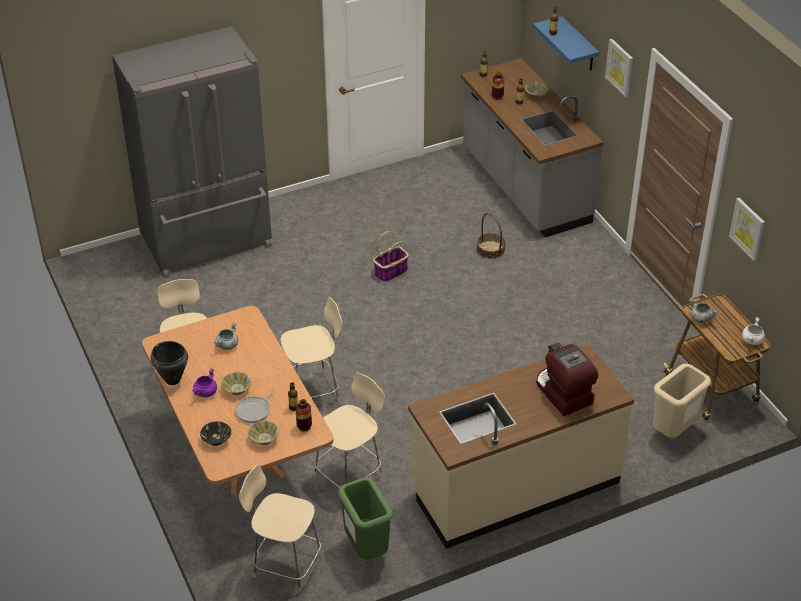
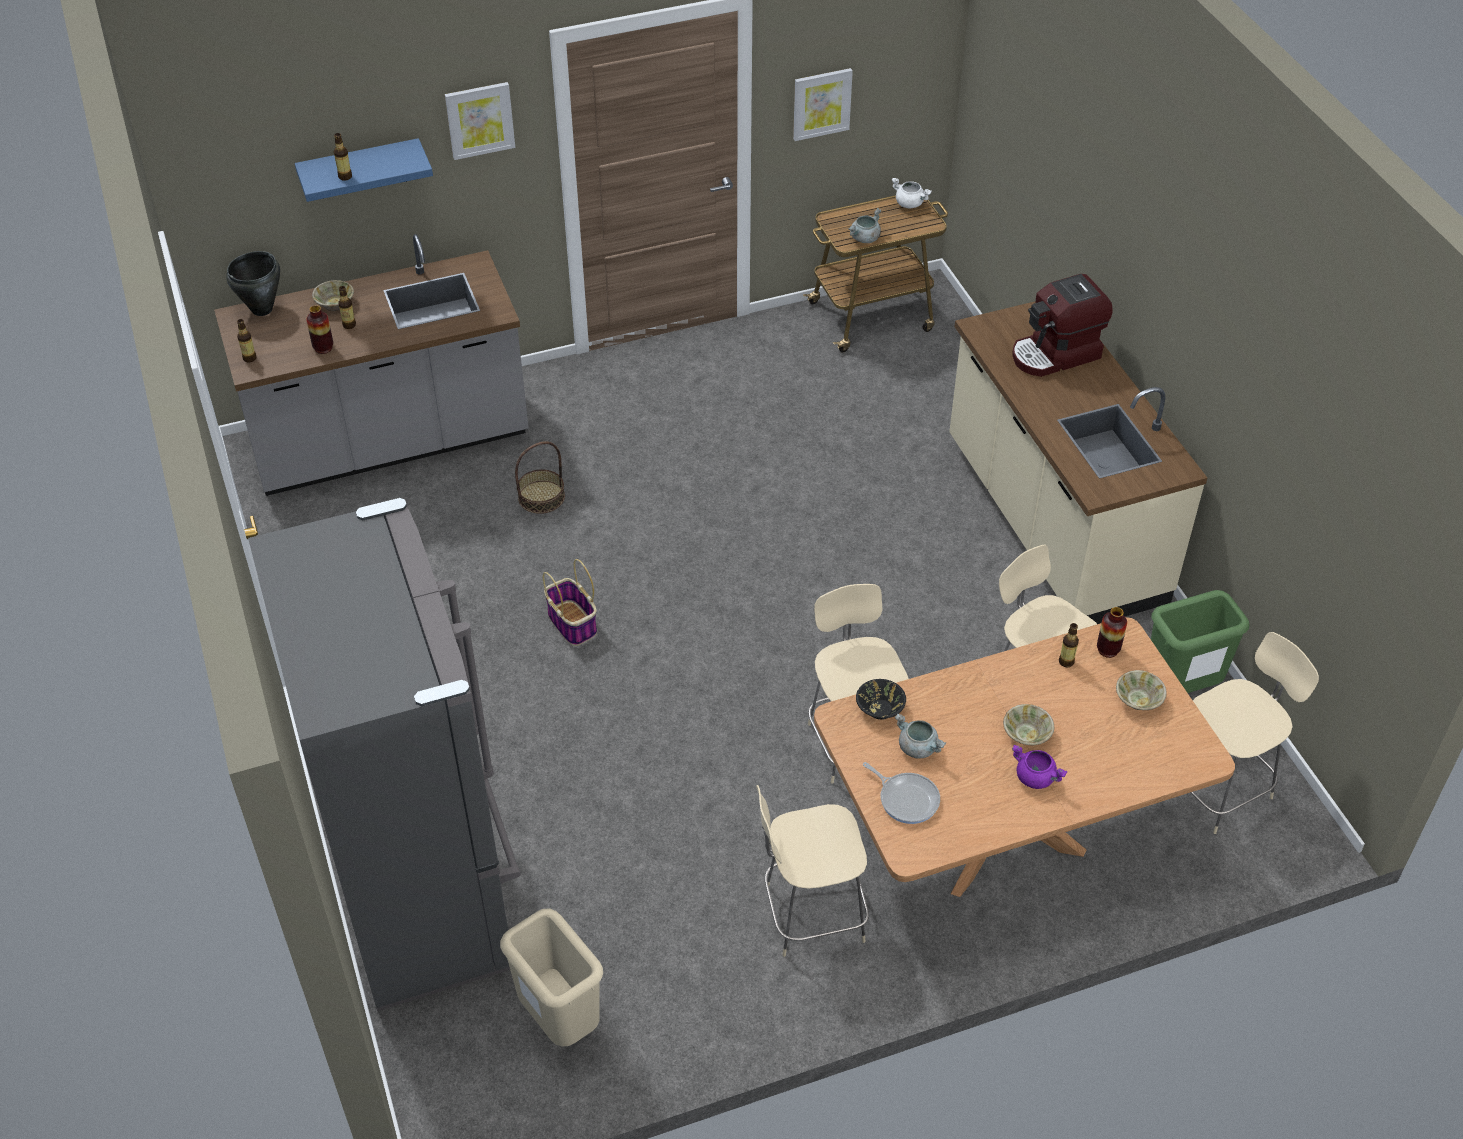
camera: 85 degrees left, 5 degrees up
black cooking pot [151,341,188,385] -> black cooking pot moved to [226,251,280,316]
black bowl [200,421,231,446] -> black bowl moved to [856,679,906,720]
frying pan [235,387,276,423] -> frying pan moved to [863,762,940,824]
beige chair [239,464,322,593] -> beige chair turned 150 degrees counterclockwise [1190,632,1319,834]
beige trash can [653,364,711,438] -> beige trash can moved to [500,908,603,1047]

